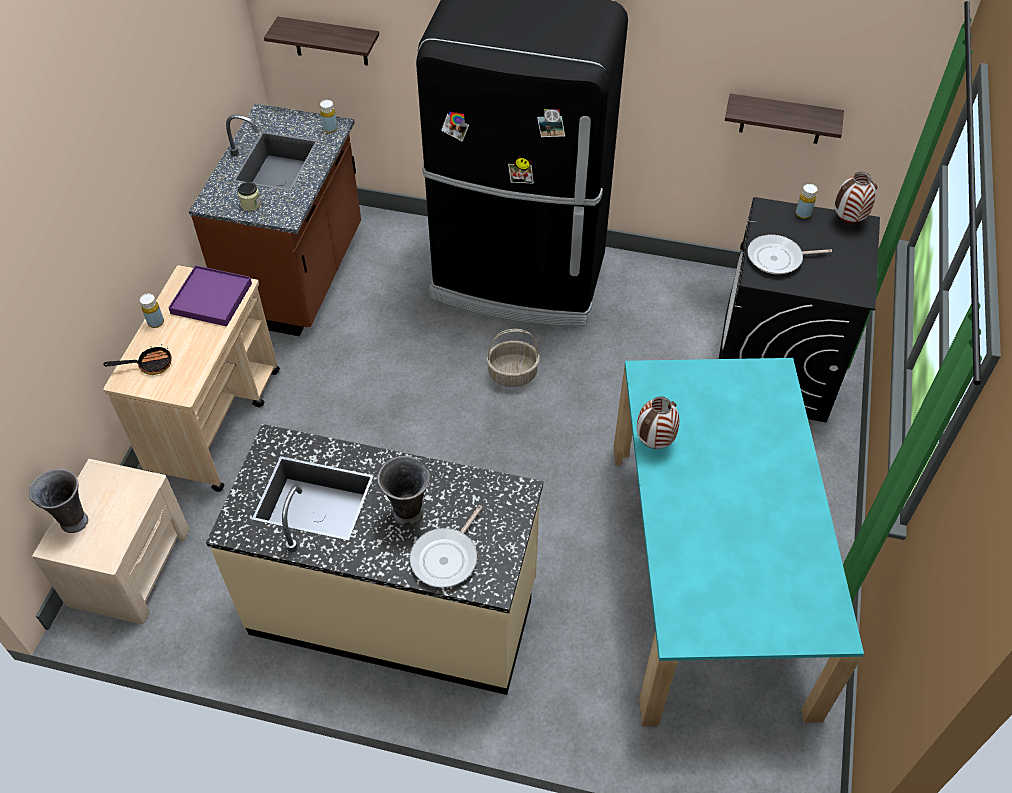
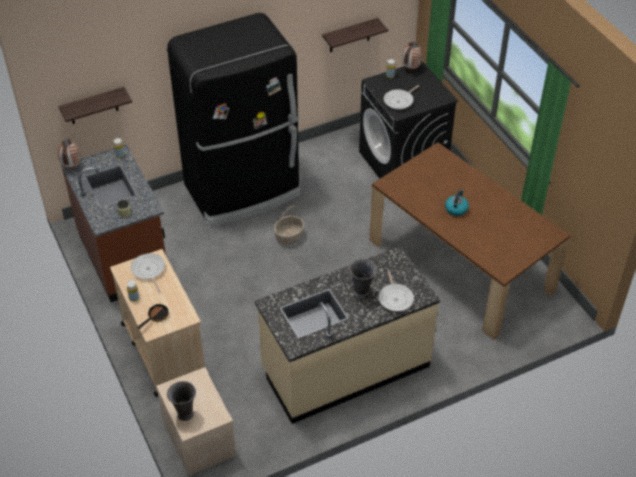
camera: 40 degrees left, 5 degrees down
purple tray [168,265,252,326] -> frying pan [131,253,165,292]
turquoise dining table [614,358,864,726] -> brown dining table [369,142,570,340]
vase [637,397,679,449] -> vase moved to [58,139,81,169]
none -> kettle [445,190,469,216]

